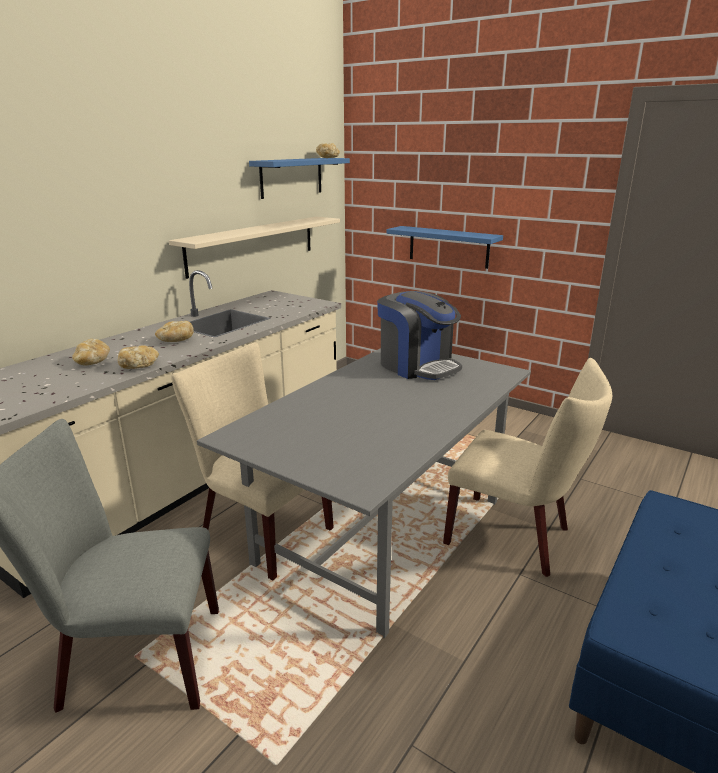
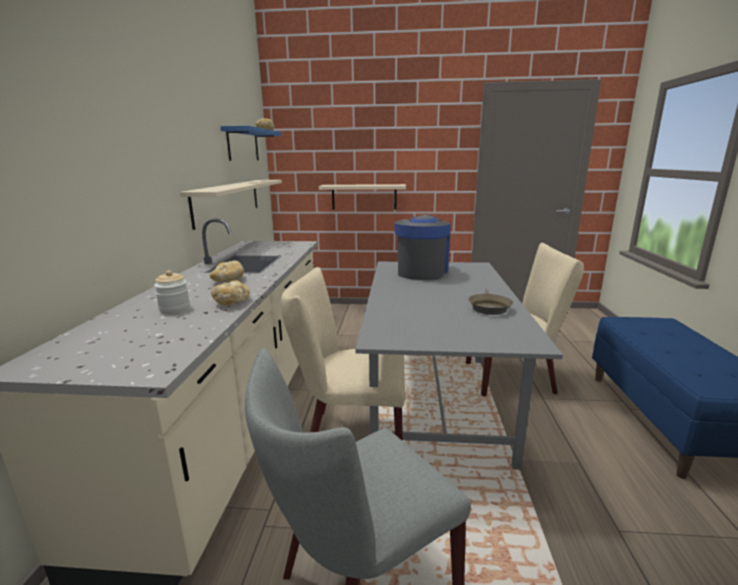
camera: 30 degrees left, 5 degrees down
bread [72,339,110,366] -> jar [154,270,190,313]
coffee machine [377,291,462,380] -> coffee machine turned 90 degrees counterclockwise [394,215,451,280]
blue shelf [387,226,503,269] -> beige shelf [319,184,406,209]
none -> brown frying pan [468,289,513,315]

